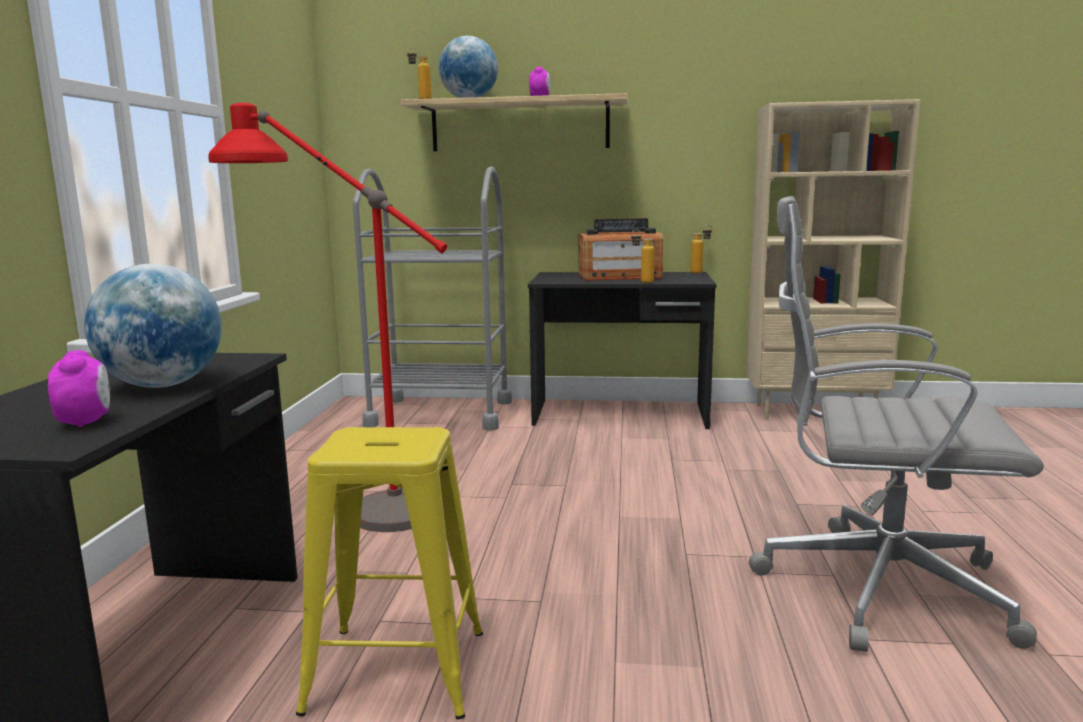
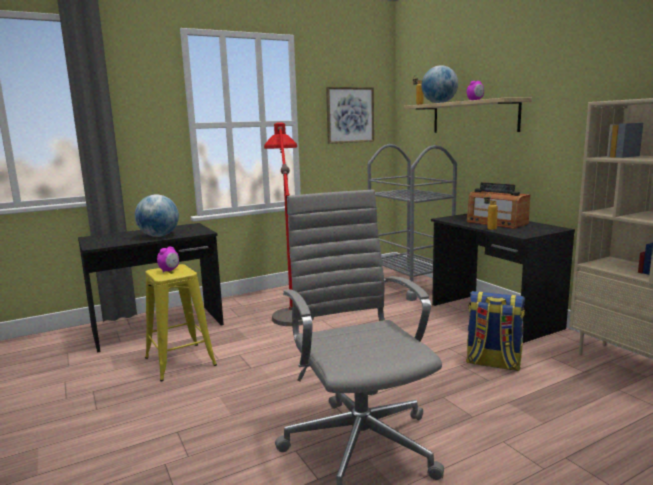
camera: 55 degrees right, 0 degrees up
alarm clock [48,350,110,428] -> alarm clock moved to [157,247,179,272]
bottle [690,224,712,273] -> none
none -> picture [326,87,374,144]
none -> backpack [466,291,525,371]

